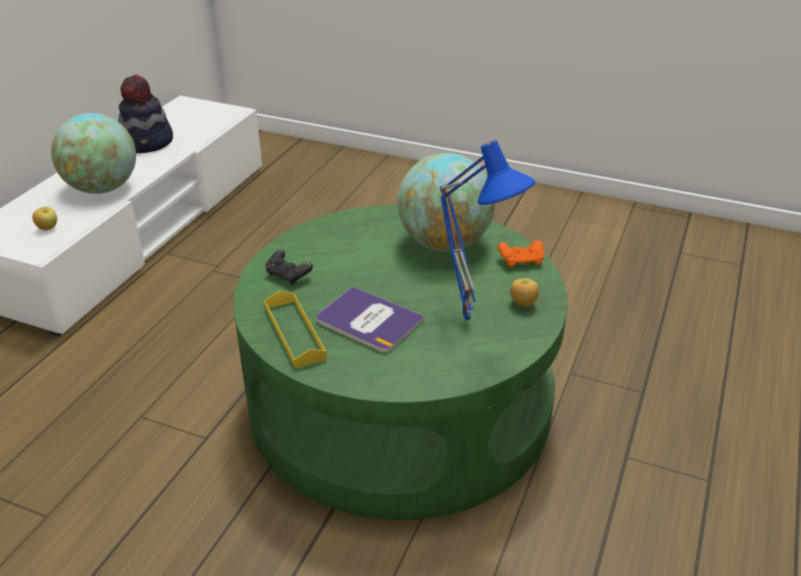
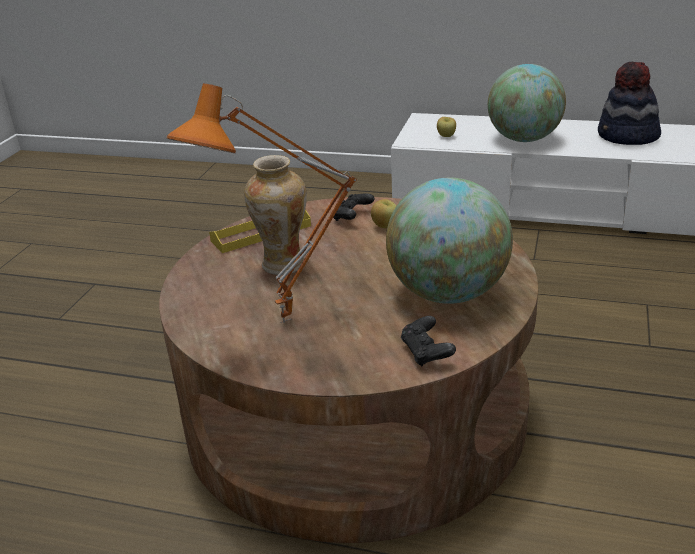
camera: 85 degrees right, 5 degrees down
green coffee table [233,205,568,520] -> brown coffee table [159,197,538,543]
book [317,286,424,353] -> vase [244,155,307,275]
blue table lamp [440,140,535,325] -> orange table lamp [167,83,357,323]
orange game controller [498,239,544,268] -> black game controller [401,316,456,366]
apple [510,278,539,307] -> apple moved to [371,199,397,228]

